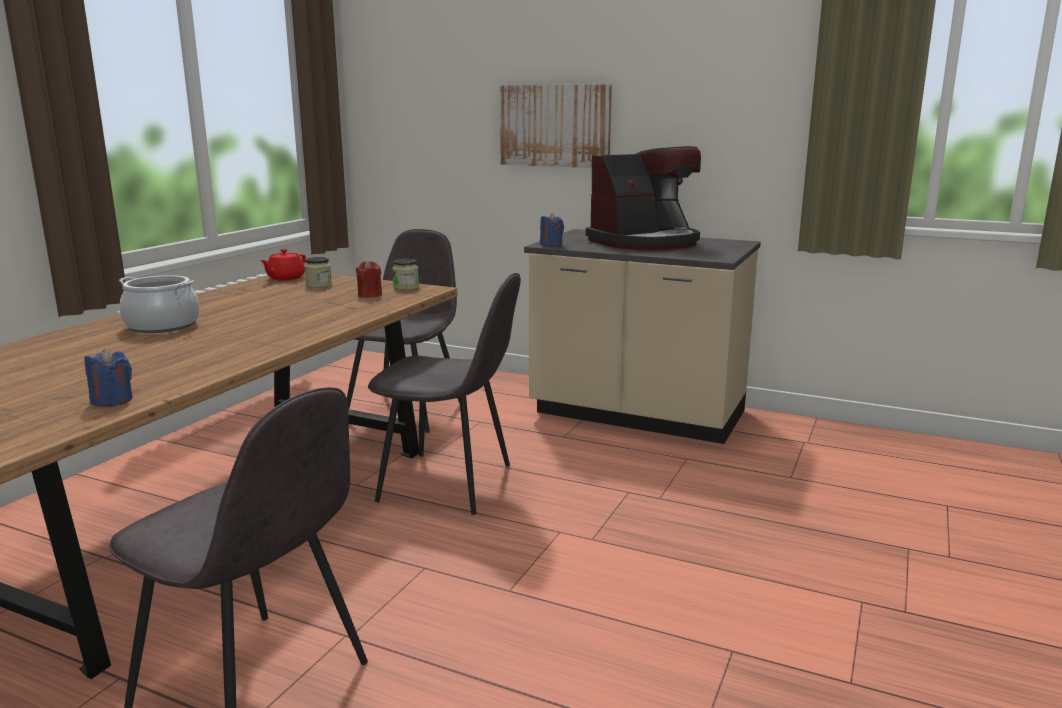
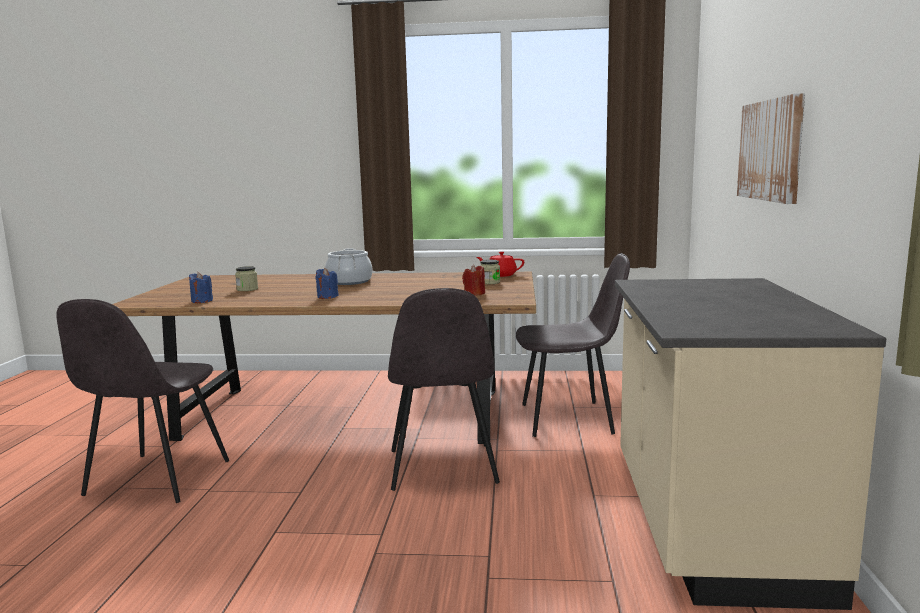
camera: 70 degrees right, 5 degrees down
jar [392,259,419,290] -> jar moved to [235,266,258,291]
blue candle [540,213,564,247] -> blue candle moved to [315,268,339,299]
coffee machine [586,146,701,250] -> none

